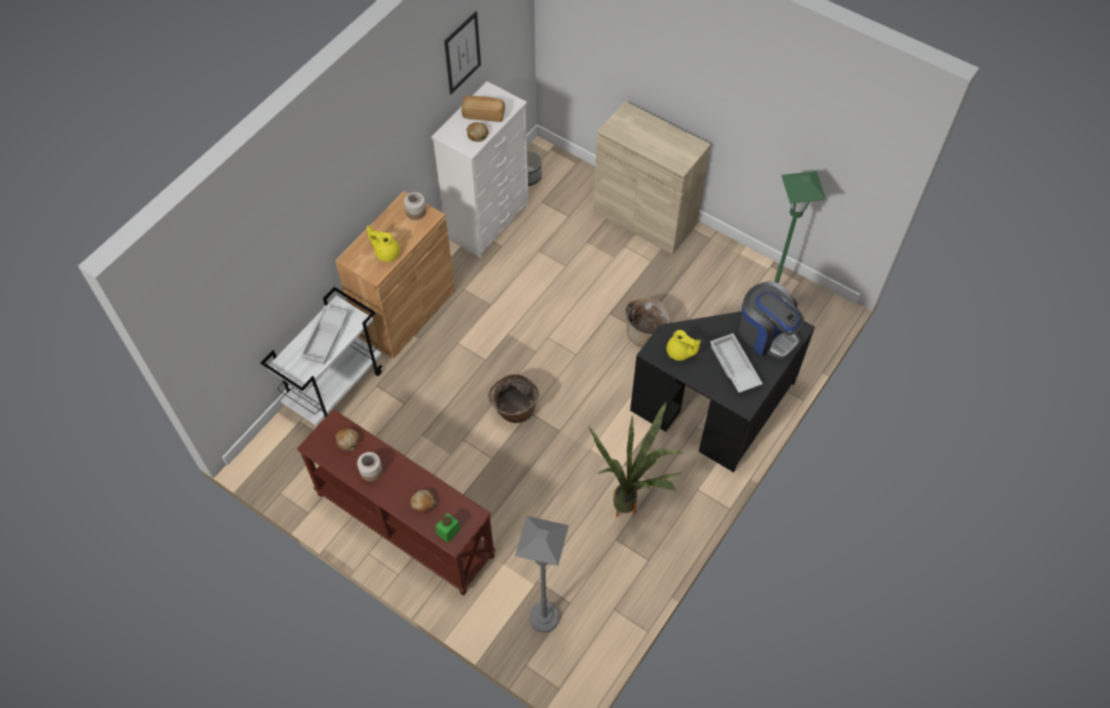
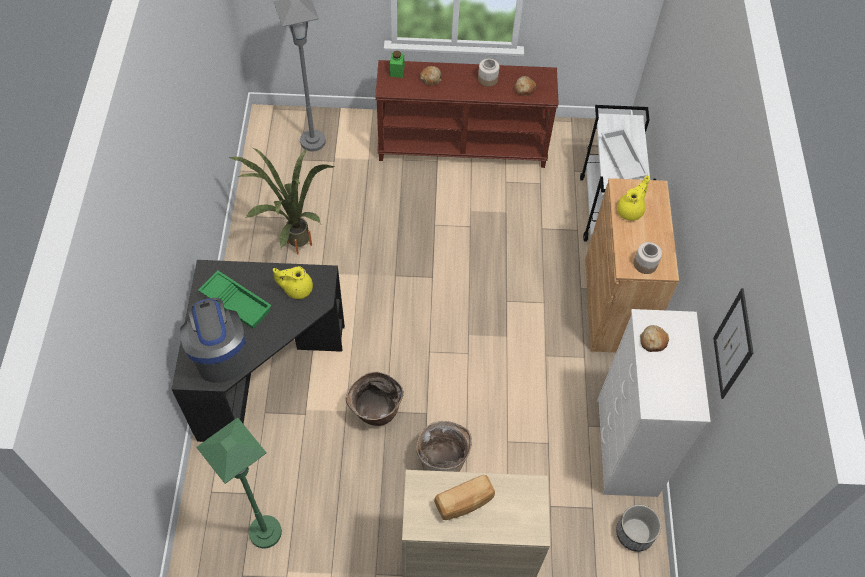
camera: 145 degrees right, 0 degrees up
yellow teapot [367,226,400,262] -> yellow teapot turned 45 degrees counterclockwise [617,175,650,221]
bread [461,96,505,122] -> bread moved to [434,475,495,520]
basket [488,374,539,423] -> basket moved to [417,421,472,472]
white tray [710,333,763,393] -> green tray [198,270,272,329]
coffee machine [739,281,804,359] -> coffee machine turned 60 degrees clockwise [180,298,247,383]

